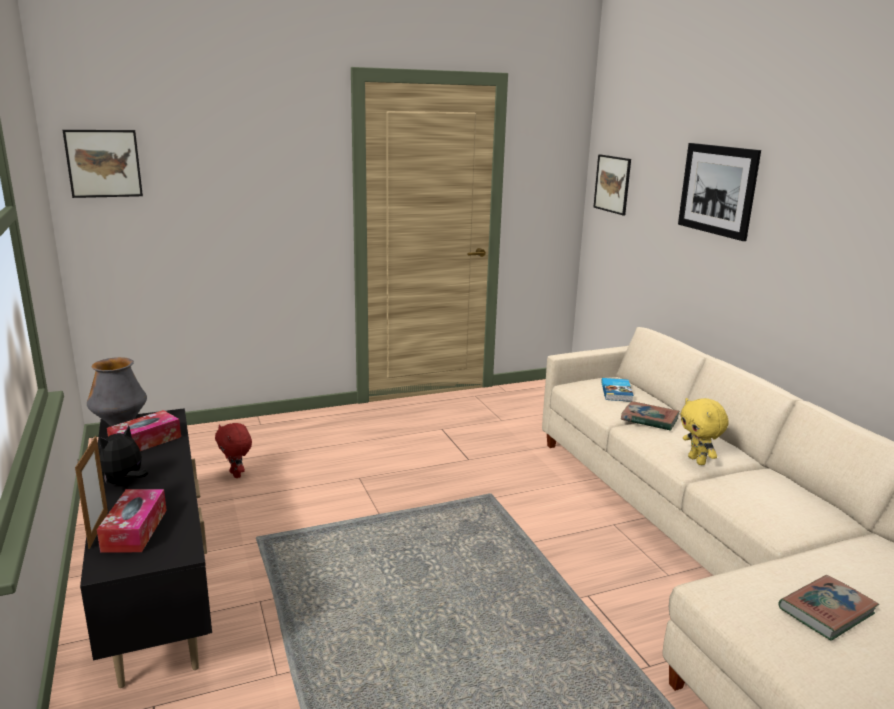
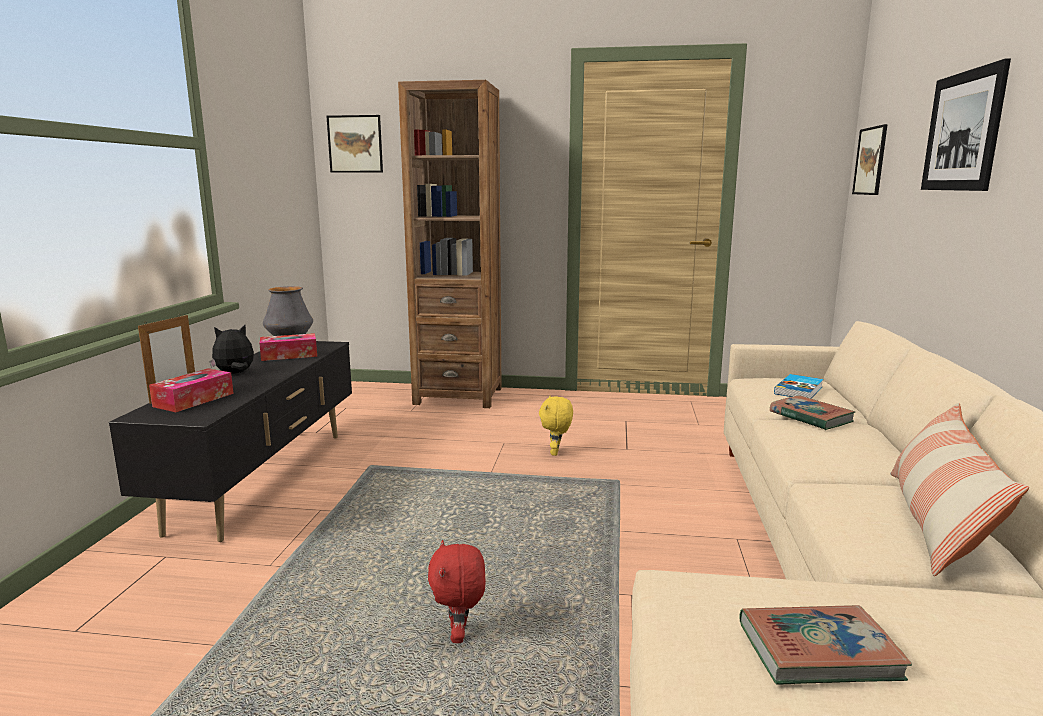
camera: 30 degrees right, 5 degrees down
red plush toy [215,423,252,478] -> red plush toy moved to [428,540,486,643]
yellow plush toy [680,398,729,465] -> yellow plush toy moved to [539,396,573,456]
none -> brown bookcase [398,80,502,408]
none -> pillow [890,403,1029,576]

